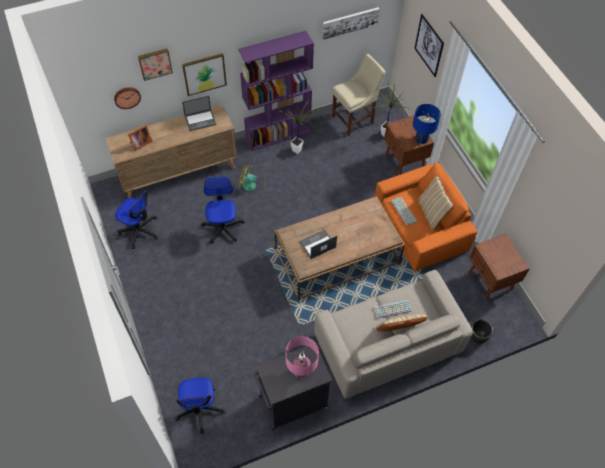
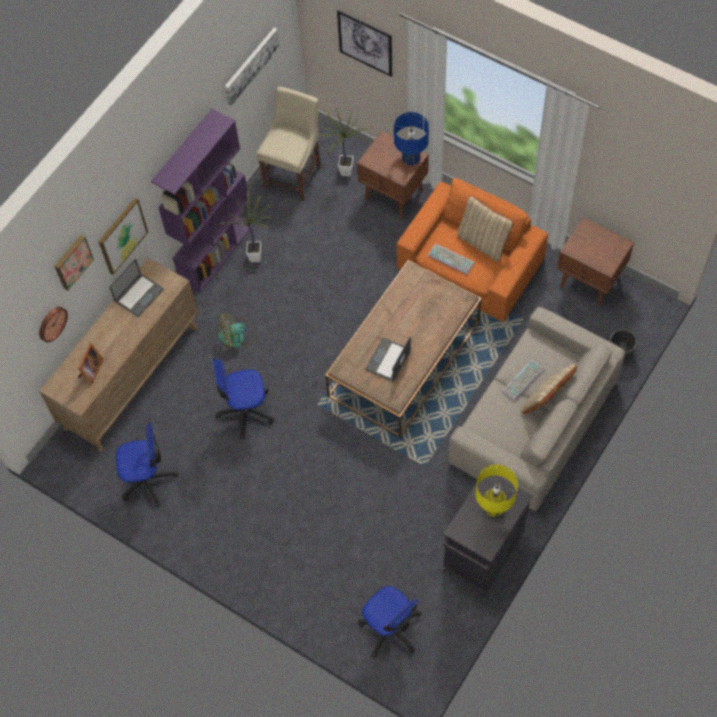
camera: 30 degrees left, 5 degrees up
office chair [201,176,245,244] -> office chair turned 60 degrees counterclockwise [212,359,274,439]
pink table lamp [286,336,319,379] -> yellow table lamp [475,465,518,517]

